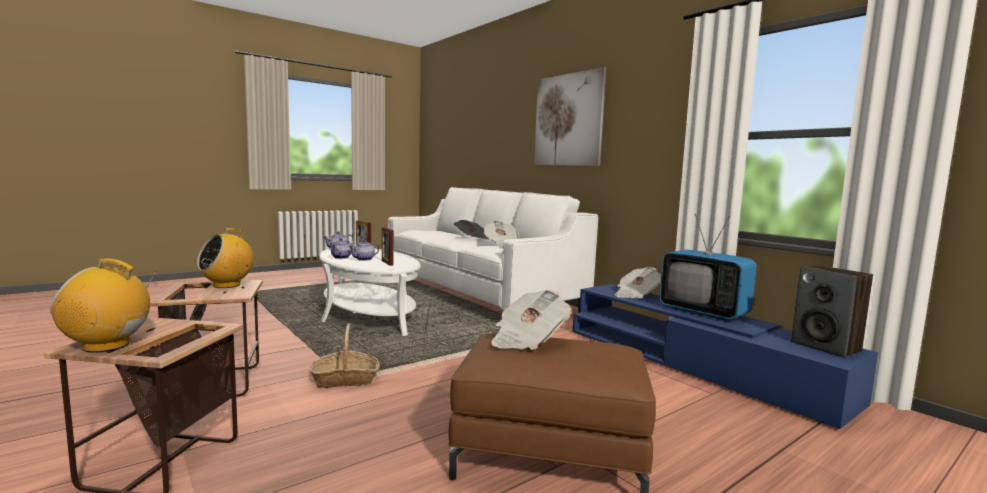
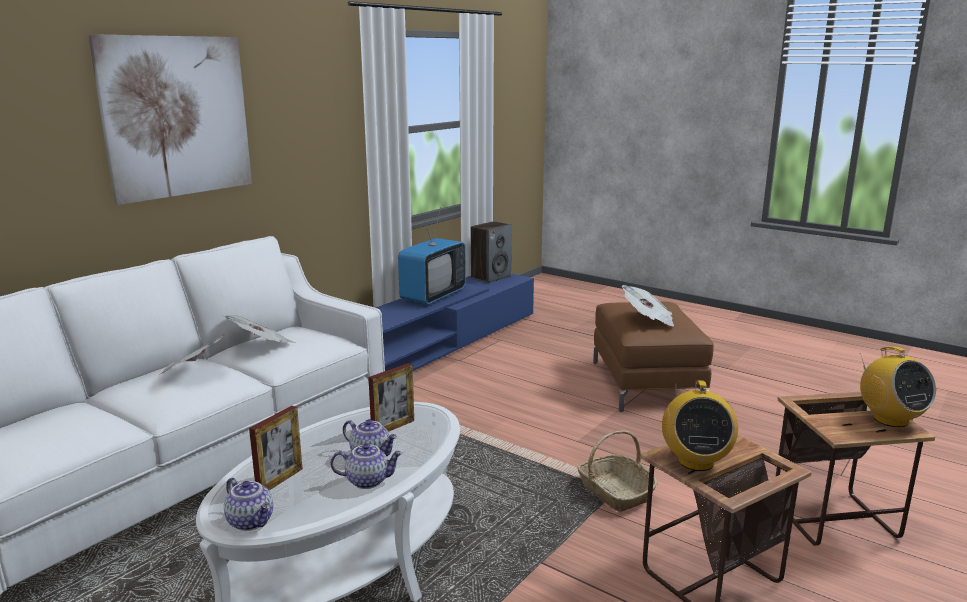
camera: 105 degrees left, 10 degrees up
radio [197,228,254,288] -> radio turned 75 degrees clockwise [662,380,738,471]
newspaper [615,267,661,298] -> none

